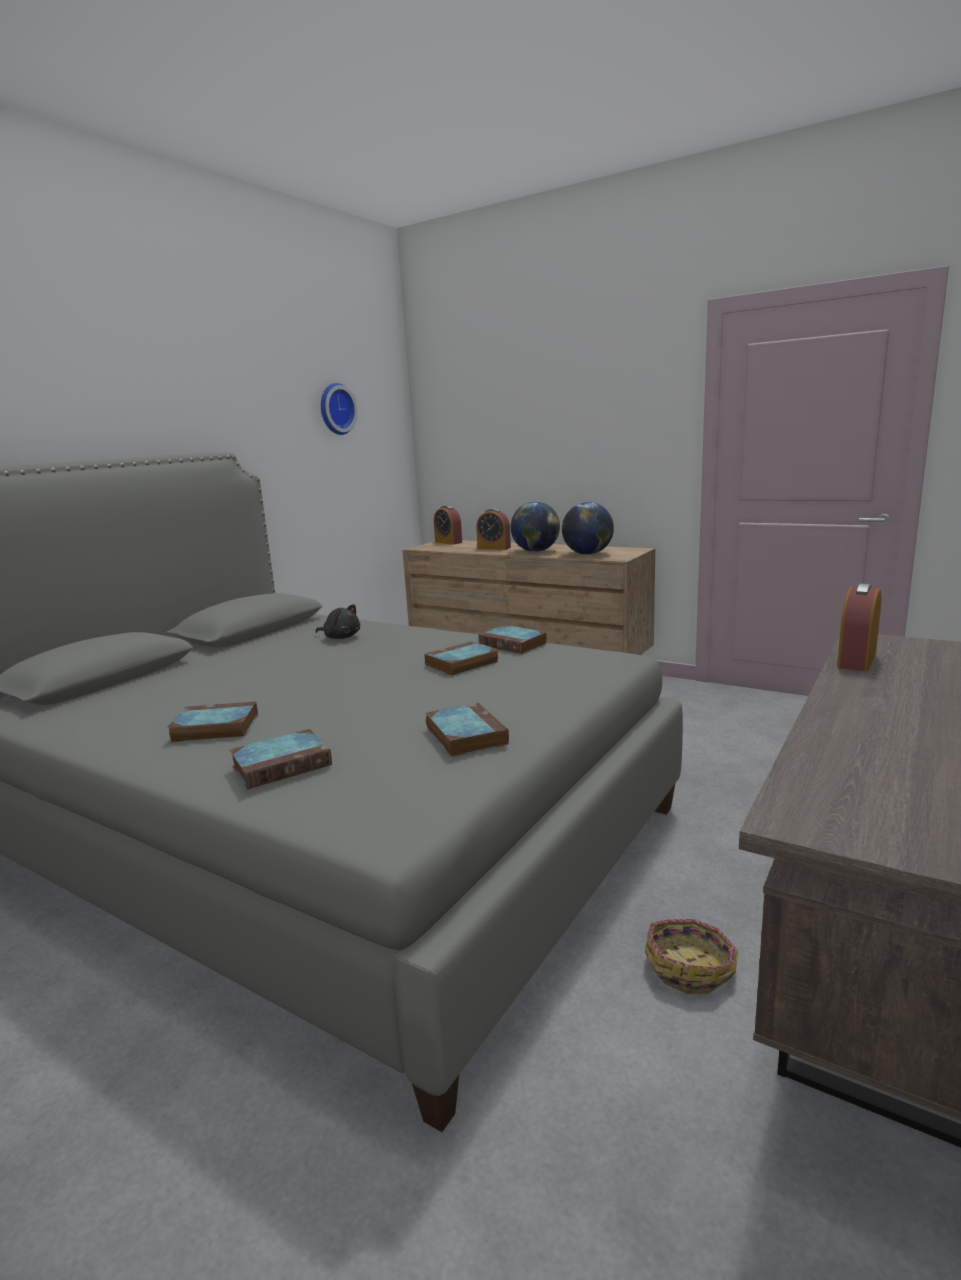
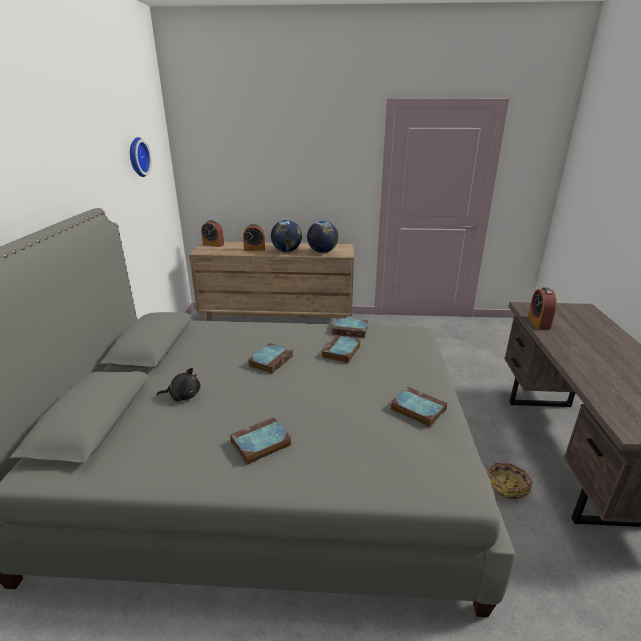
camera: 30 degrees left, 10 degrees up
book [230,729,332,789] -> book moved to [248,343,293,374]
black plush toy [315,604,360,639] -> black plush toy moved to [157,368,201,401]

